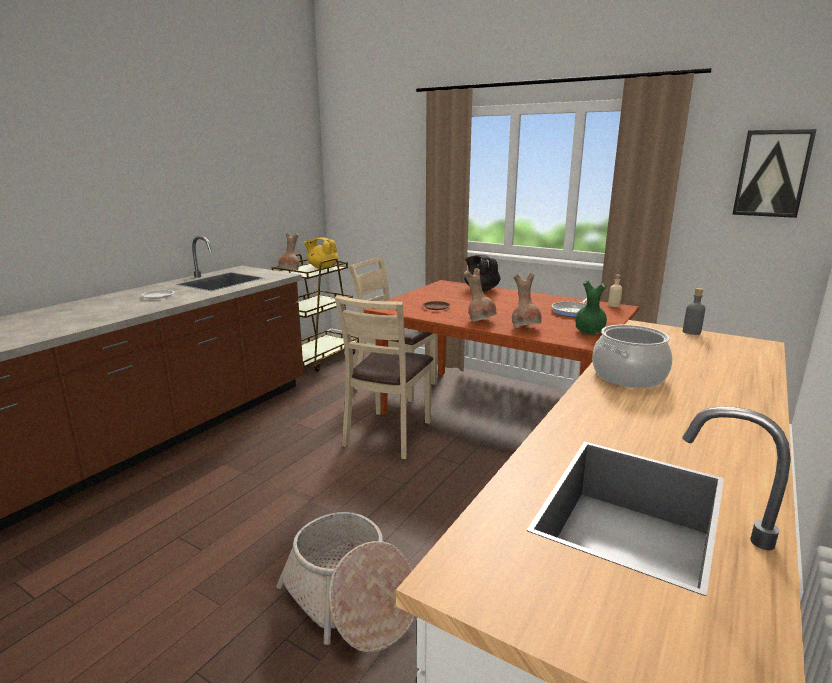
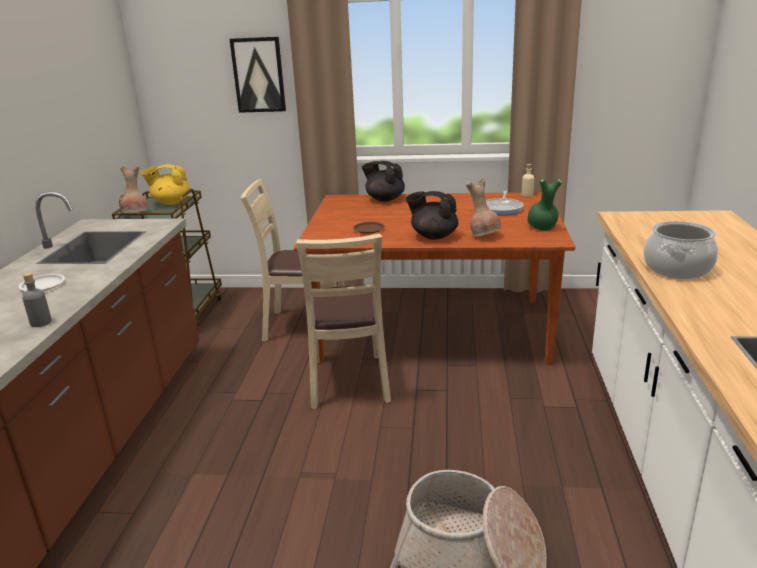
camera: 25 degrees left, 5 degrees up
brown vase [464,268,497,322] -> black teapot [406,191,458,240]
grey bottle [683,288,705,335] -> grey bottle moved to [22,273,52,327]
picture [732,129,817,218] -> picture moved to [229,37,286,113]

